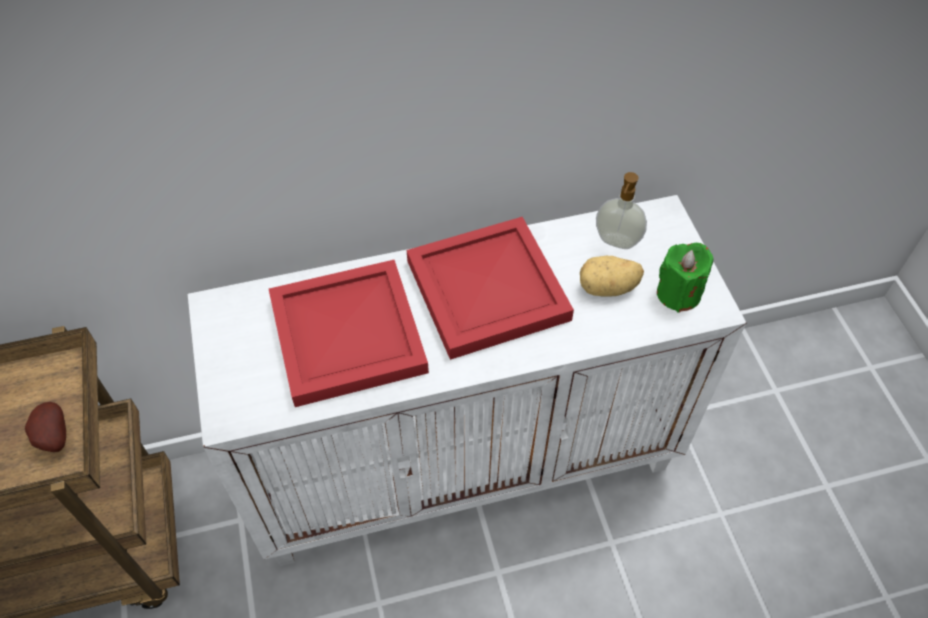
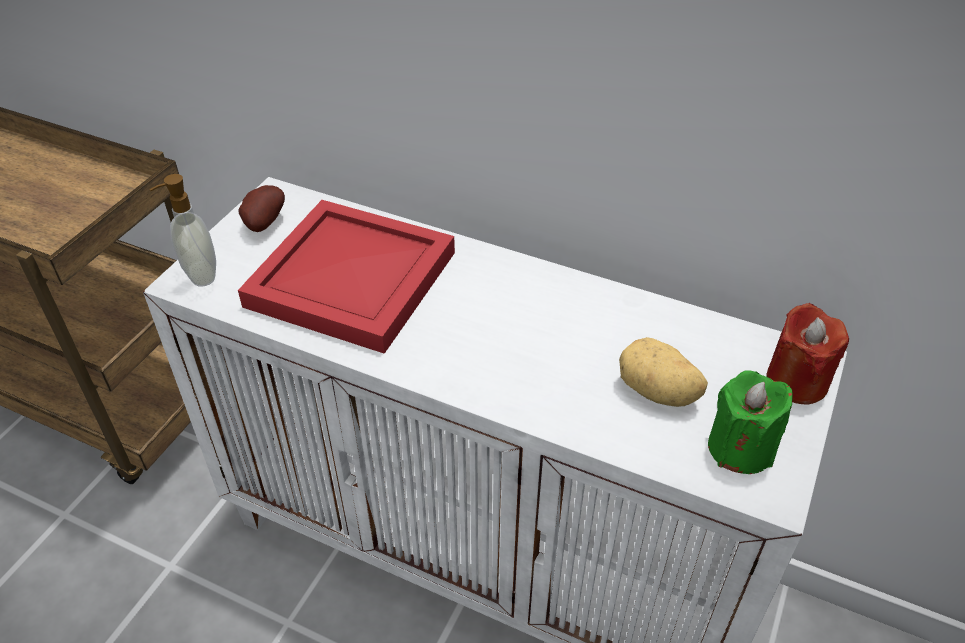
camera: 40 degrees right, 10 degrees down
potato [25,402,66,452] -> potato moved to [238,185,285,232]
red tray [407,217,574,360] -> none
soap dispenser [596,172,647,249] -> soap dispenser moved to [150,174,216,287]
none -> red candle [766,303,849,405]

